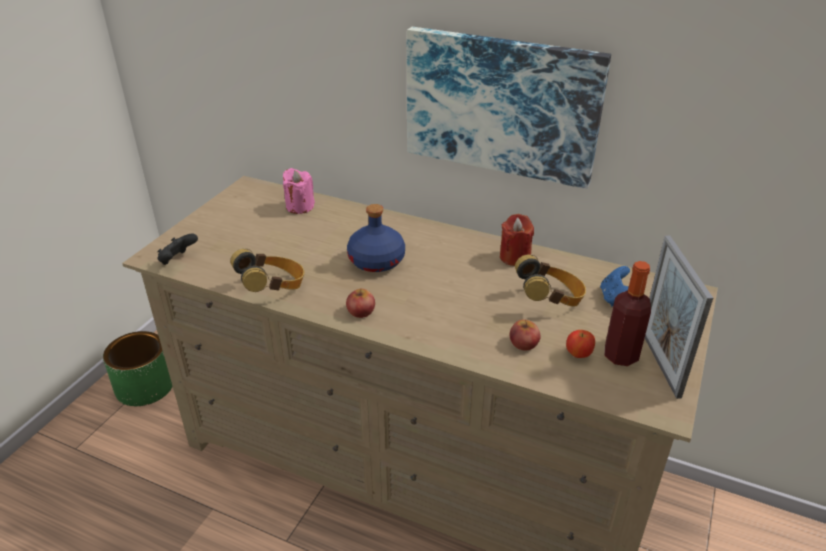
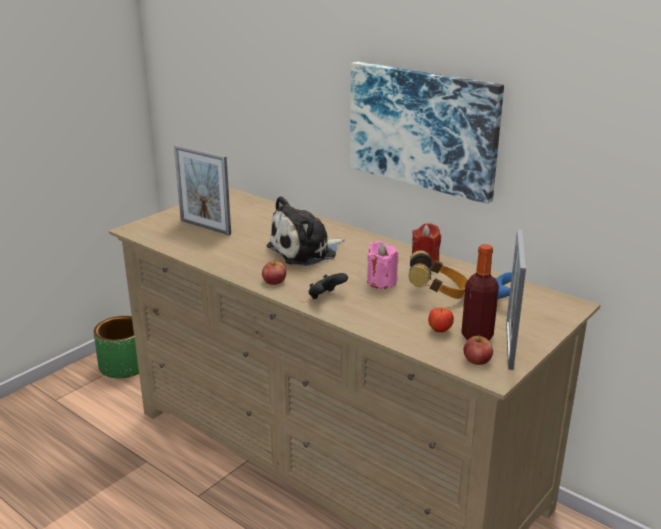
camera: 15 degrees right, 10 degrees down
black game controller [157,233,198,265] -> black game controller moved to [308,273,348,299]
headphones [230,249,304,292] -> none
pink candle [283,168,315,214] -> pink candle moved to [367,241,398,289]
blue bottle [347,204,405,272] -> plush toy [266,196,344,266]
apple [510,319,541,350] -> apple moved to [464,334,493,365]
none -> picture frame [174,145,231,235]

